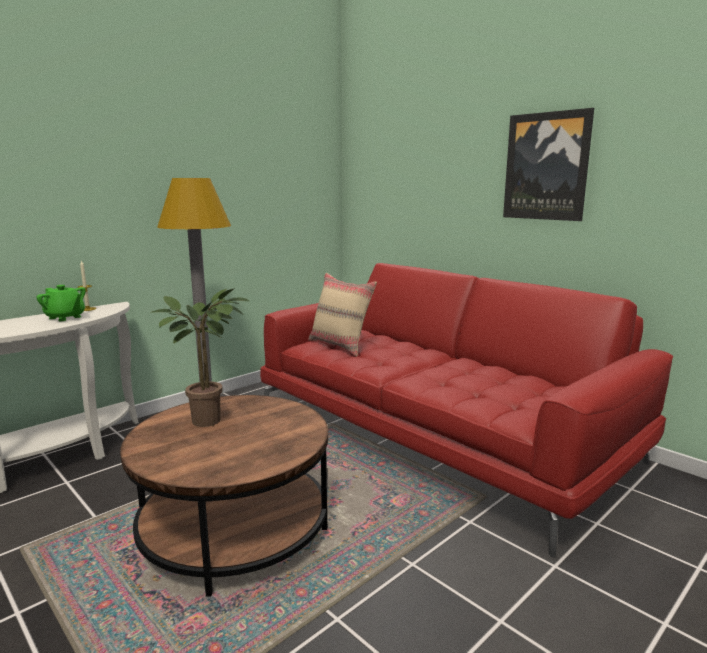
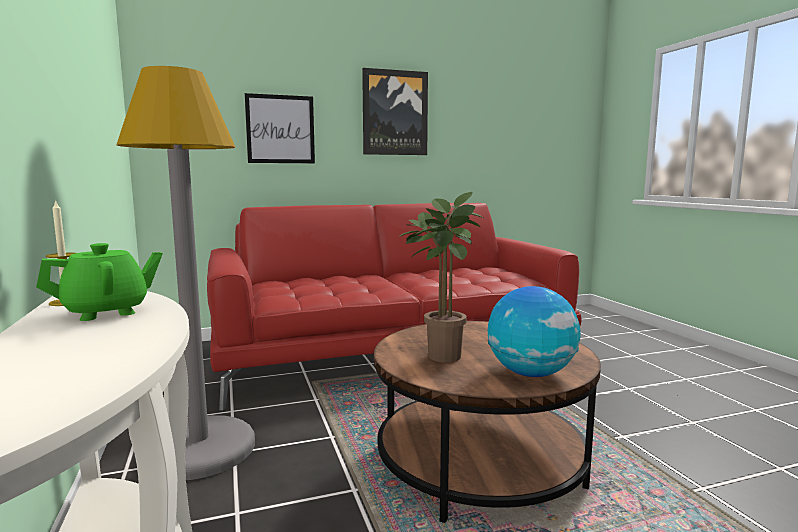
camera: 65 degrees left, 5 degrees down
beige pillow [308,273,377,356] -> none
none -> picture [245,93,315,163]
none -> globe [488,286,581,377]

